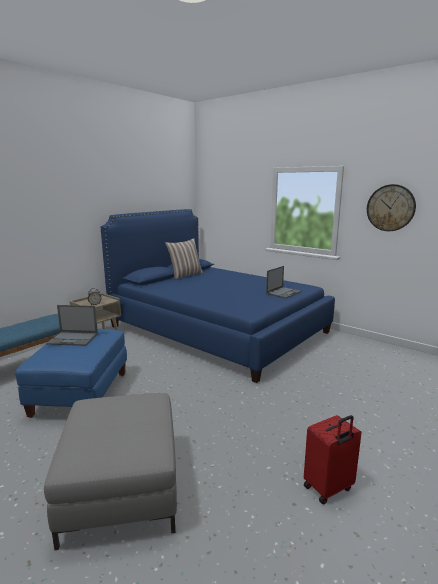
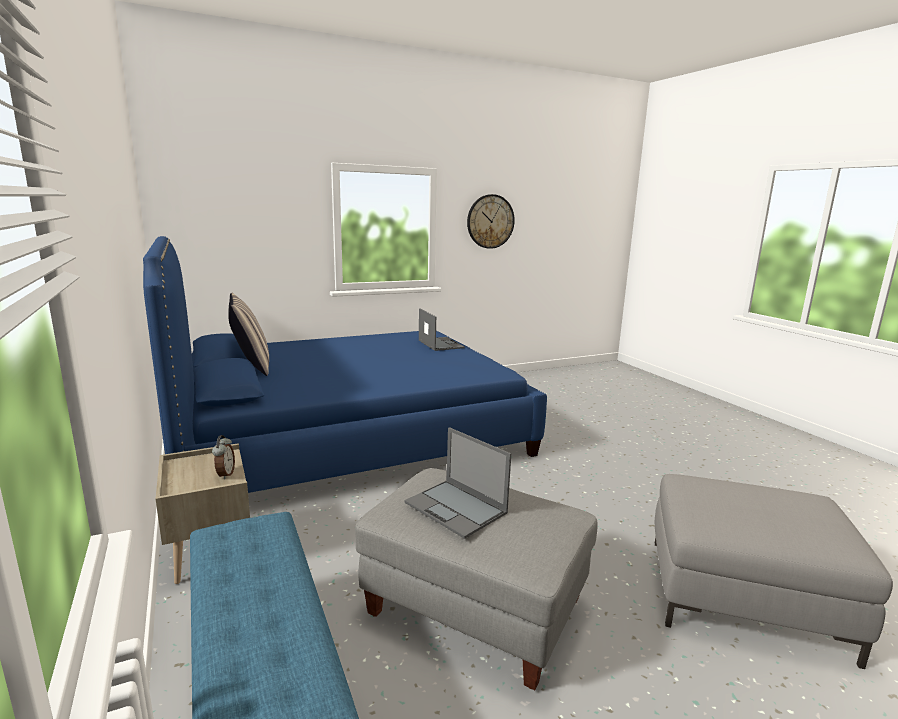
camera: 65 degrees left, 0 degrees up
blue ottoman [15,329,127,418] -> grey ottoman [355,468,598,690]
laptop [46,305,98,346] -> laptop turned 105 degrees clockwise [404,427,511,539]
red suitcase [304,415,361,504] -> none

